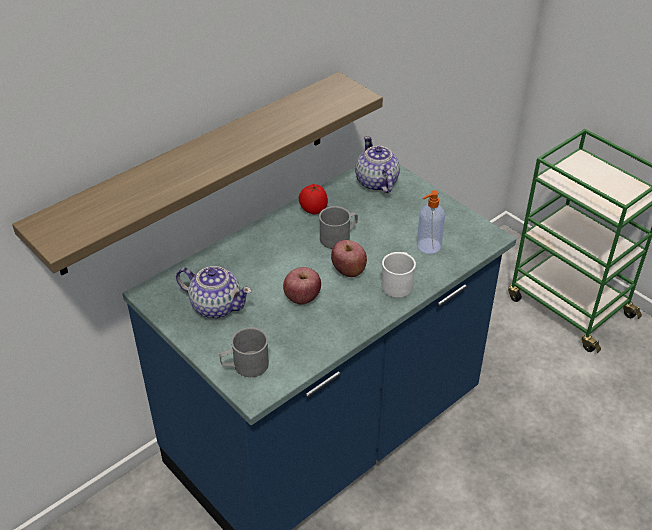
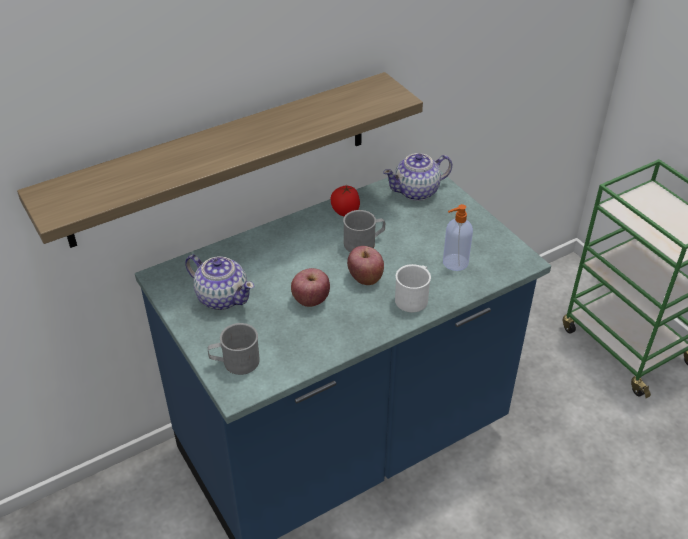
camera: 10 degrees right, 0 degrees up
teapot [355,136,400,193] -> teapot turned 105 degrees counterclockwise [383,153,452,201]

